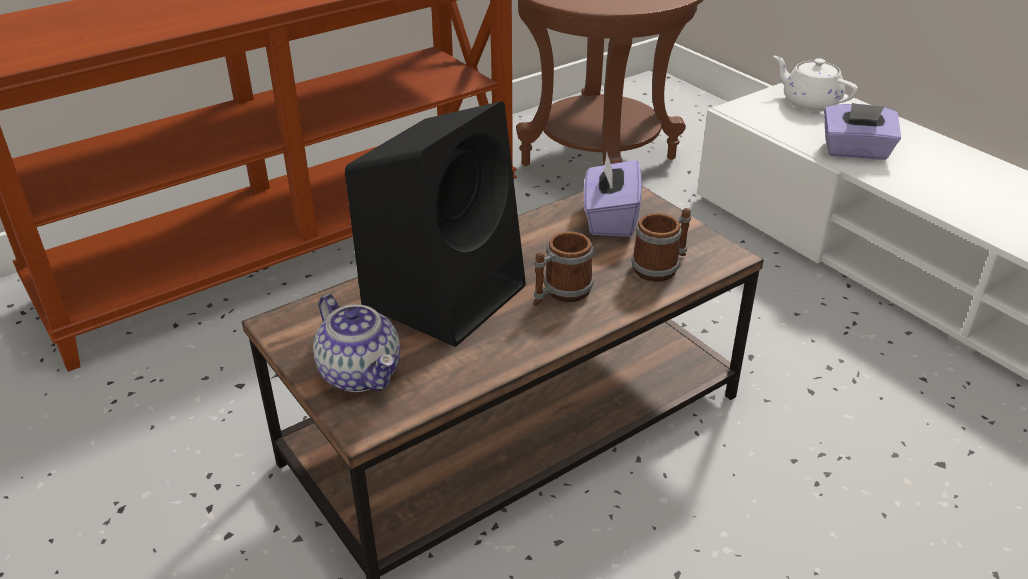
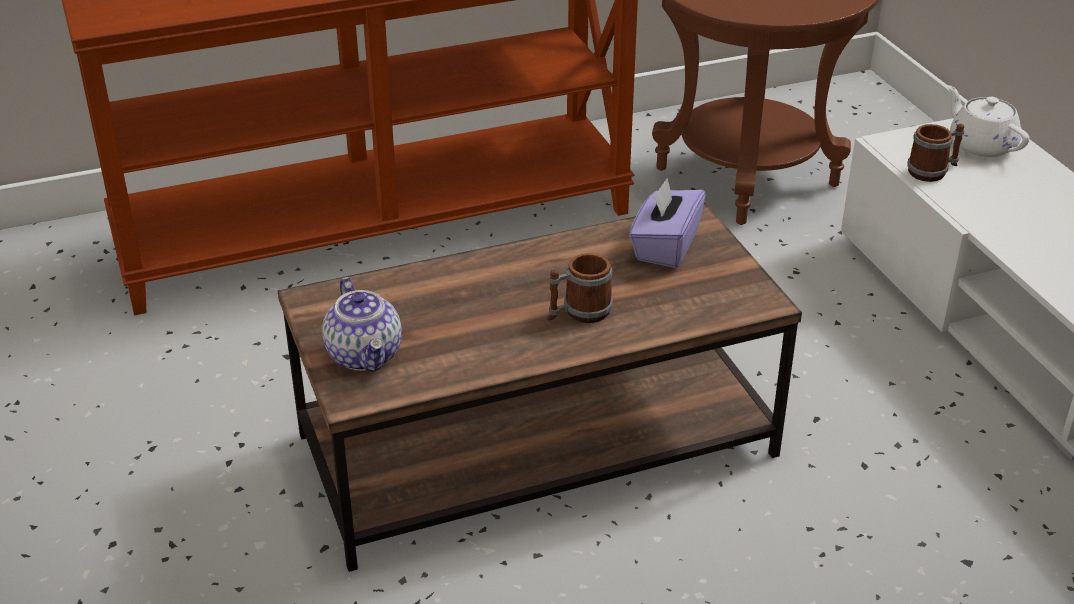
camera: 15 degrees right, 0 degrees up
black speaker [345,101,526,347] -> none
mug [631,208,691,282] -> mug moved to [907,124,964,182]
purple tissue box [824,103,901,160] -> none

